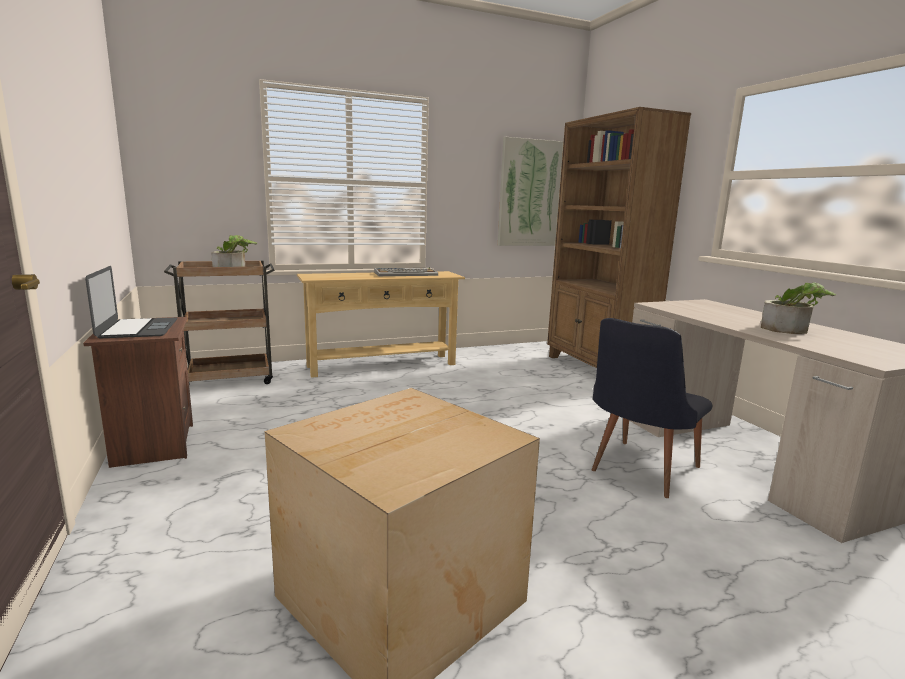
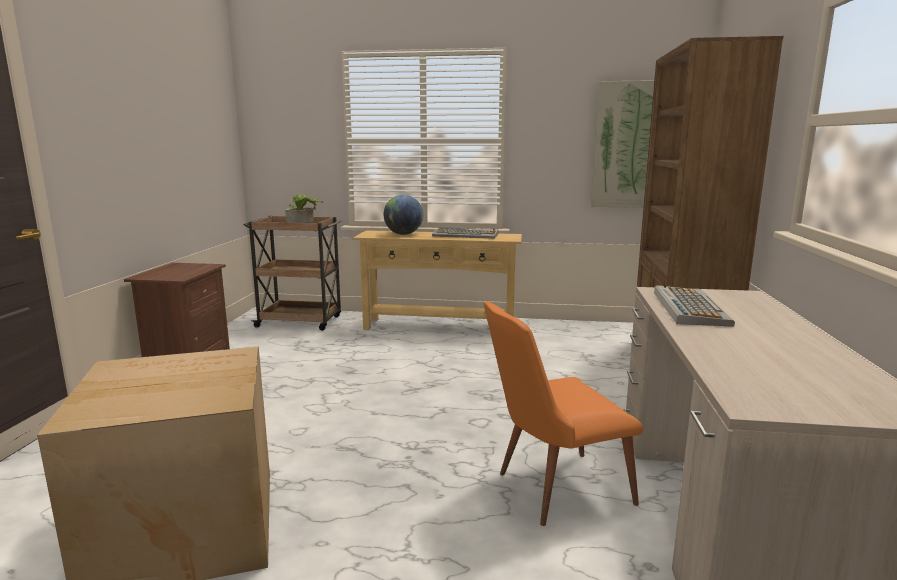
camera: 30 degrees right, 0 degrees up
laptop [85,266,177,338] -> none
black chair [592,318,712,498] -> orange chair [484,301,643,526]
potted plant [761,282,836,334] -> none
none -> globe [383,195,423,235]
none -> keyboard [654,285,735,327]

